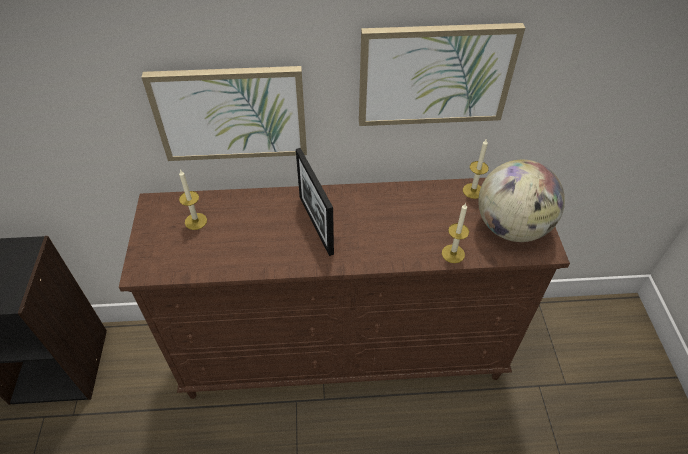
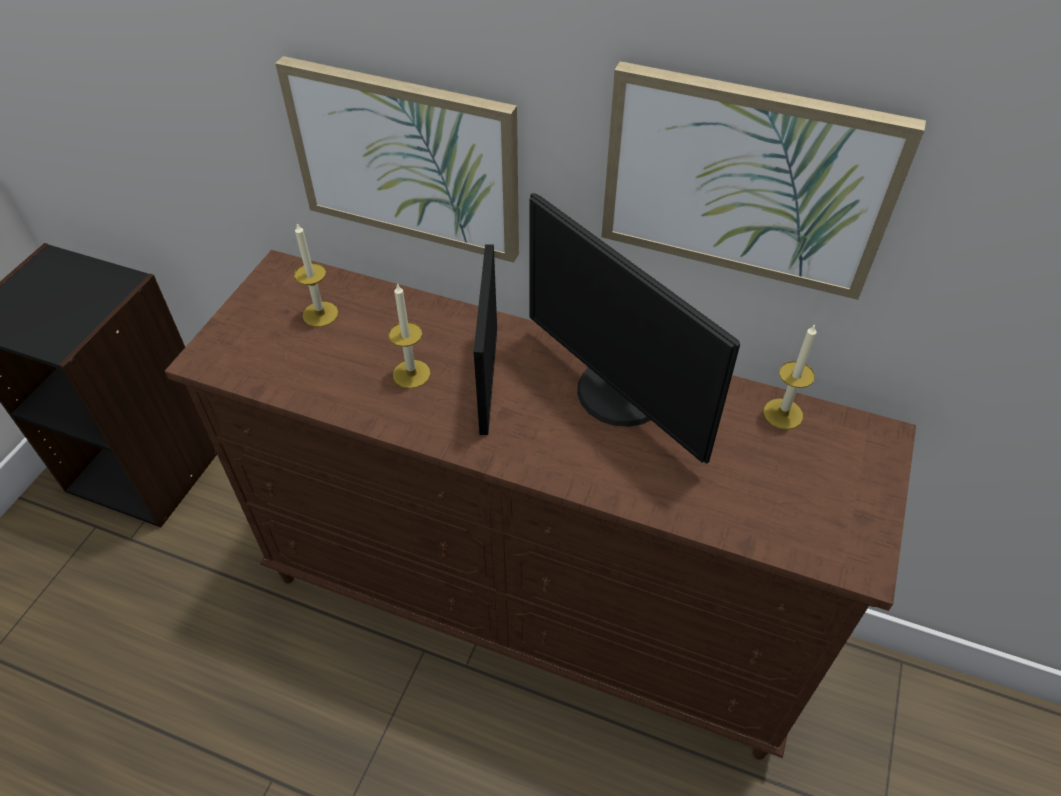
camera: 25 degrees right, 0 degrees up
candle [442,203,469,263] -> candle moved to [389,283,430,389]
globe [478,160,565,242] -> none
none -> monitor [529,193,740,464]

